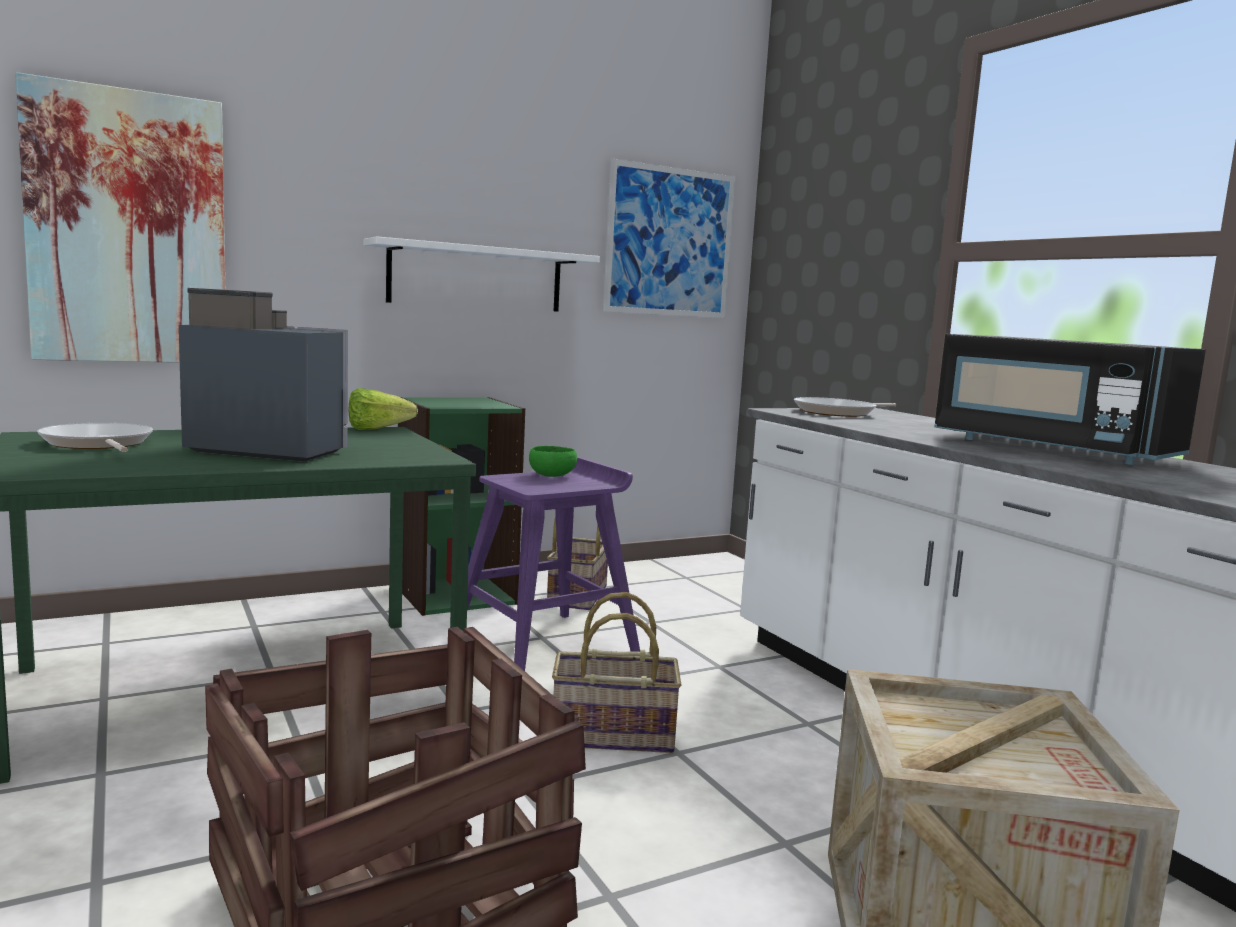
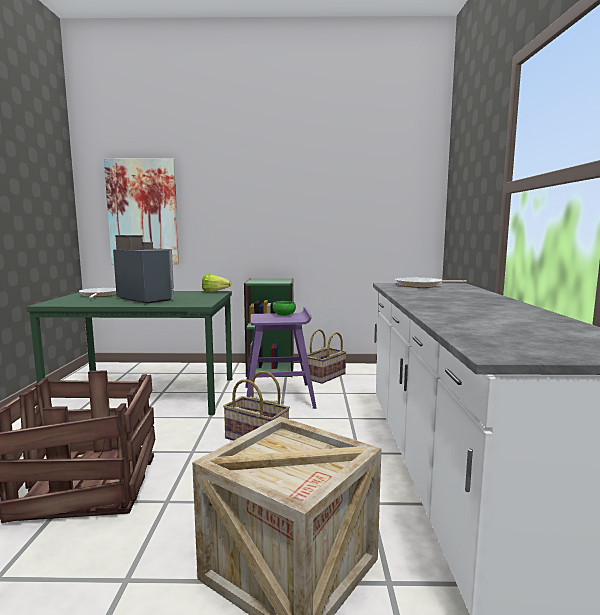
camera: 30 degrees right, 0 degrees up
white shelf [364,236,600,312] -> none
picture [603,159,735,318] -> none
black microwave [934,334,1206,465] -> none

